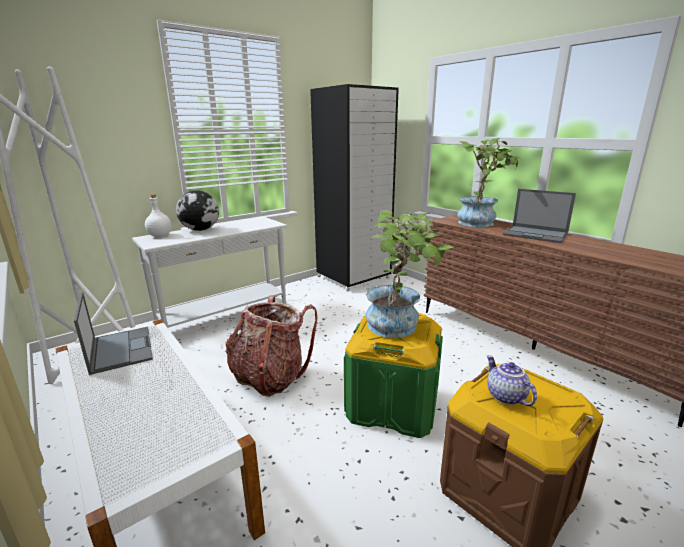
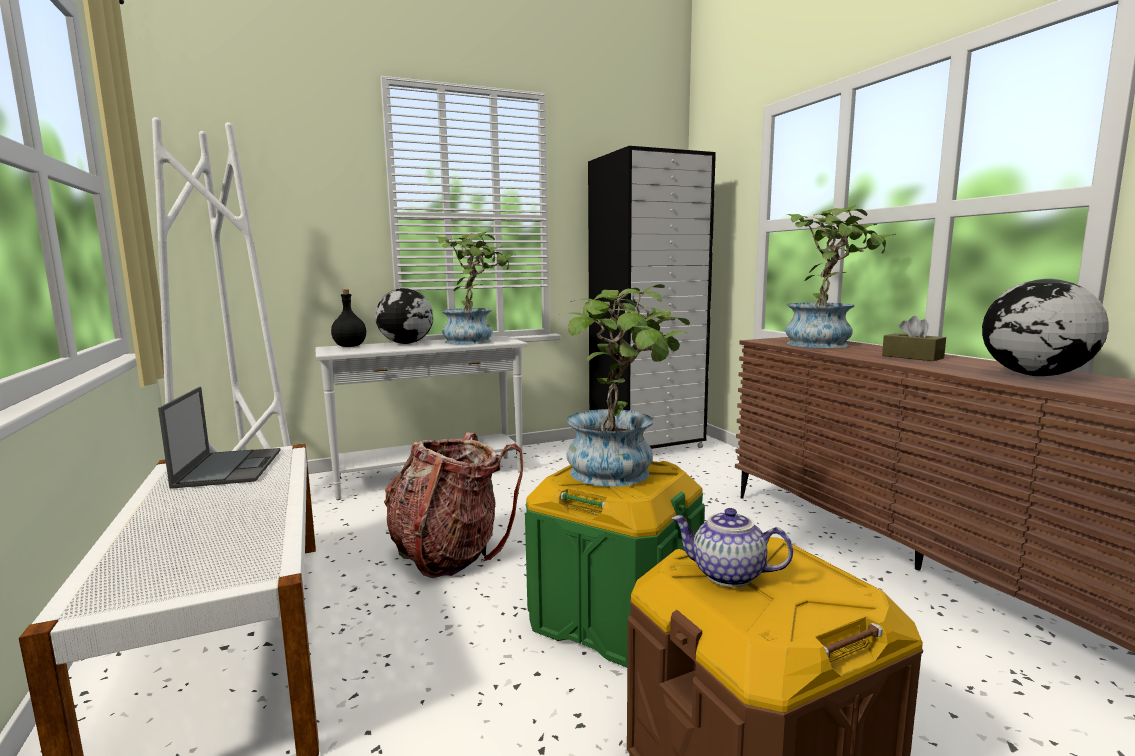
camera: 15 degrees right, 10 degrees down
white bottle [145,194,172,237] -> black bottle [331,290,366,347]
teapot [487,355,537,406] -> teapot turned 60 degrees counterclockwise [672,508,793,587]
laptop [503,189,576,243] -> brown tissue box [882,316,946,361]
none -> potted plant [435,232,516,345]
none -> globe [982,279,1109,376]

